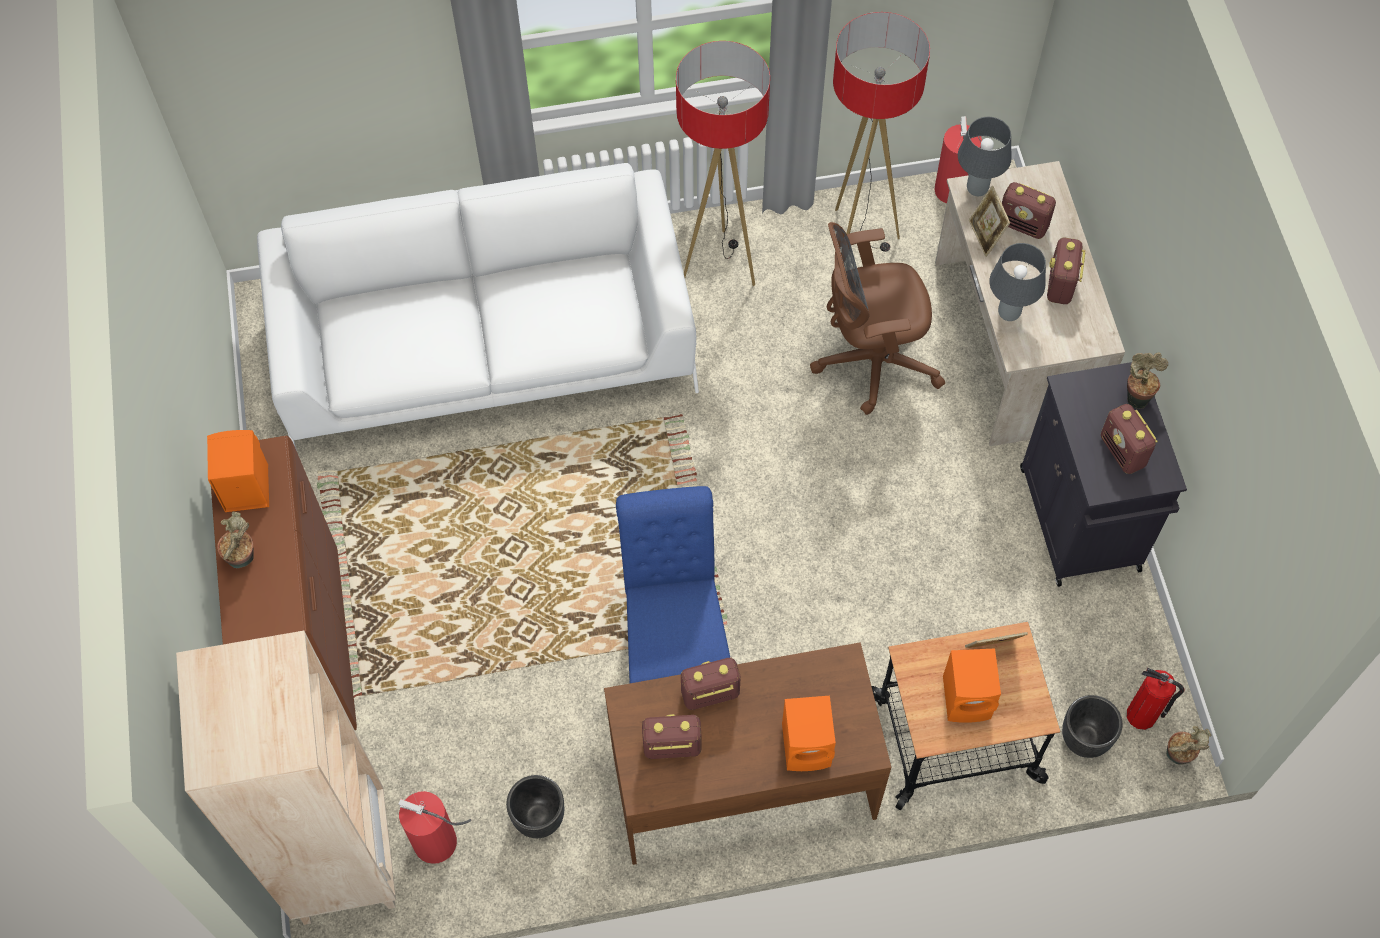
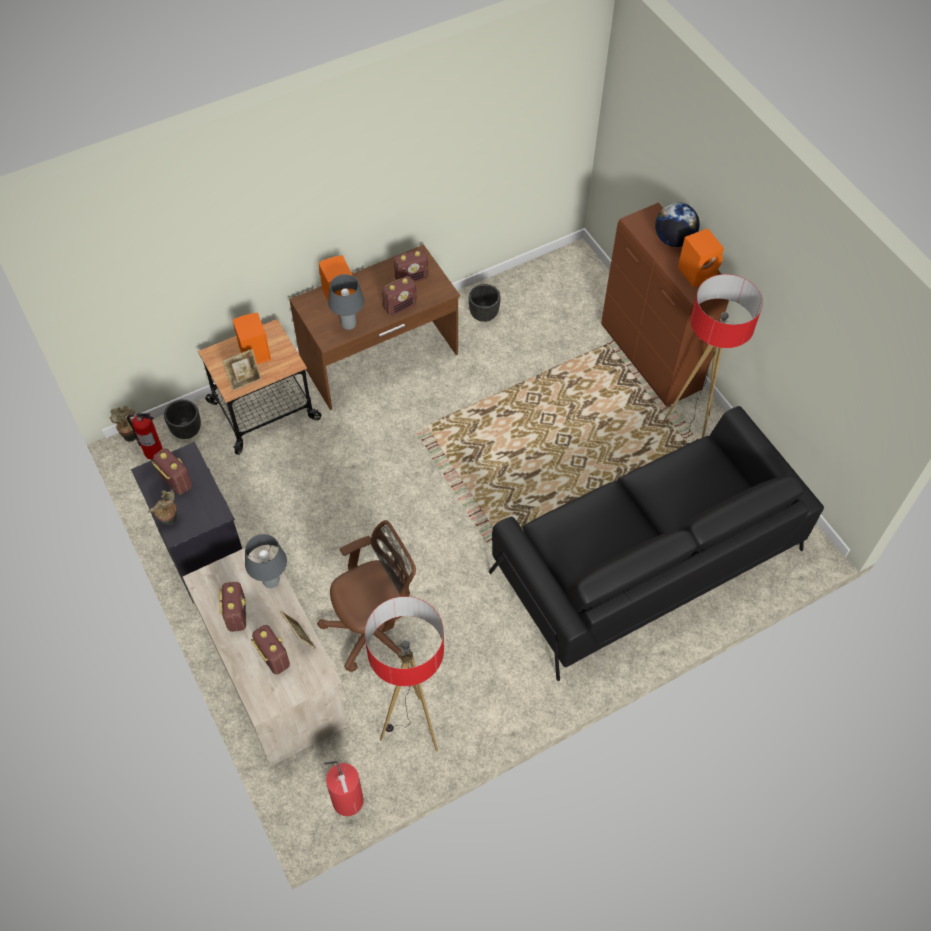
camera: 160 degrees right, 5 degrees down
beige bookcase [176,631,396,925] -> none
potted plant [217,512,254,568] -> globe [655,202,700,247]
white sofa [257,163,699,451] -> black sofa [489,406,824,681]
fire extinguisher [399,791,471,864] -> none
blue chair [616,486,730,683] -> none
floor lamp [676,41,770,286] -> floor lamp moved to [662,274,763,445]
grey table lamp [958,117,1011,196] -> grey table lamp moved to [328,274,364,330]
radio [1002,182,1056,239] -> radio turned 45 degrees clockwise [250,625,290,674]

